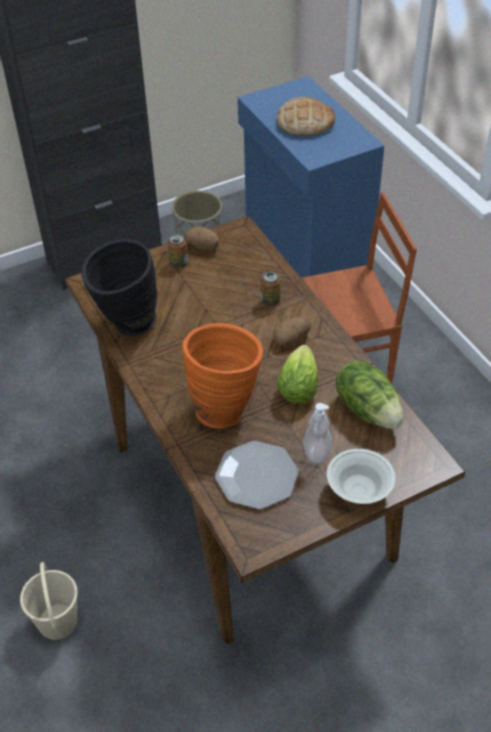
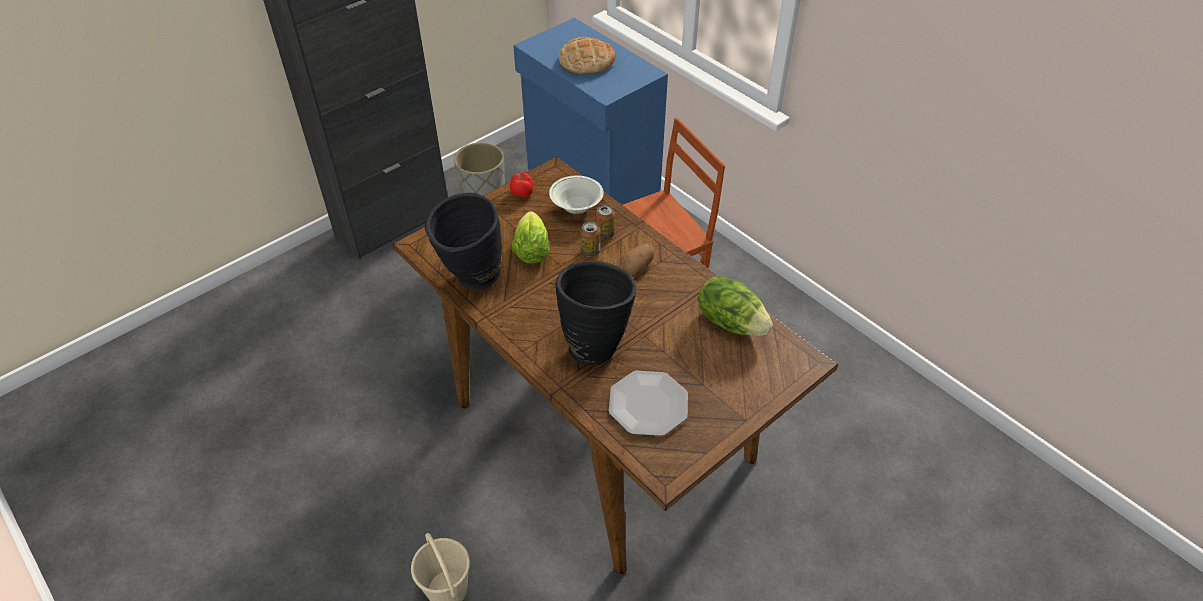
camera: 15 degrees left, 0 degrees up
can [168,234,188,268] -> can moved to [580,221,600,257]
orange vase [182,323,263,428] -> black vase [555,261,637,366]
potato [184,226,220,250] -> tomato [510,172,533,197]
lettuce [276,345,318,404] -> lettuce moved to [512,211,549,264]
soap dispenser [304,403,332,463] -> none
white bowl [327,449,396,504] -> white bowl moved to [549,175,604,214]

